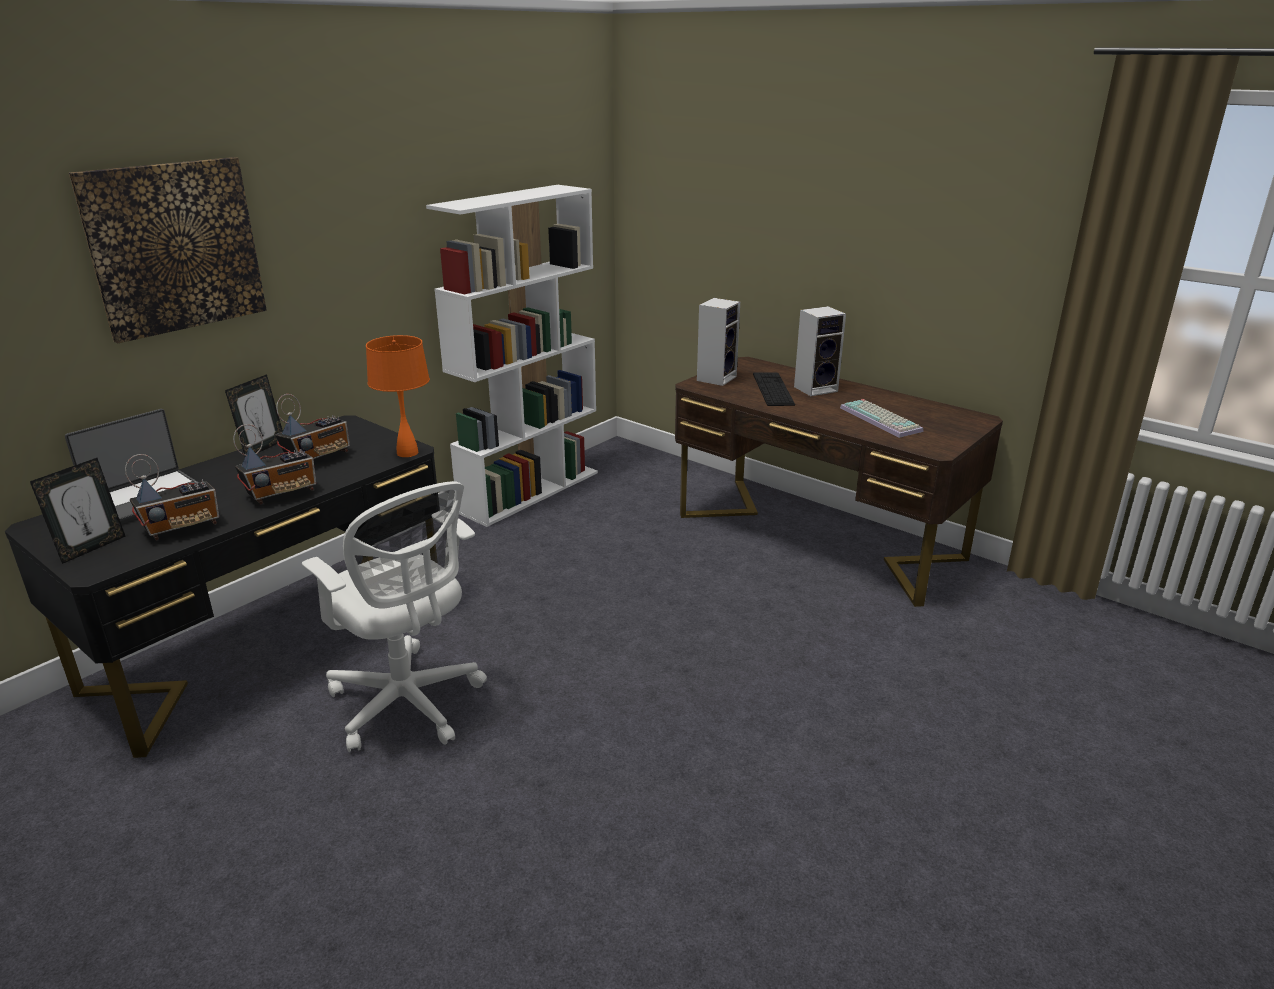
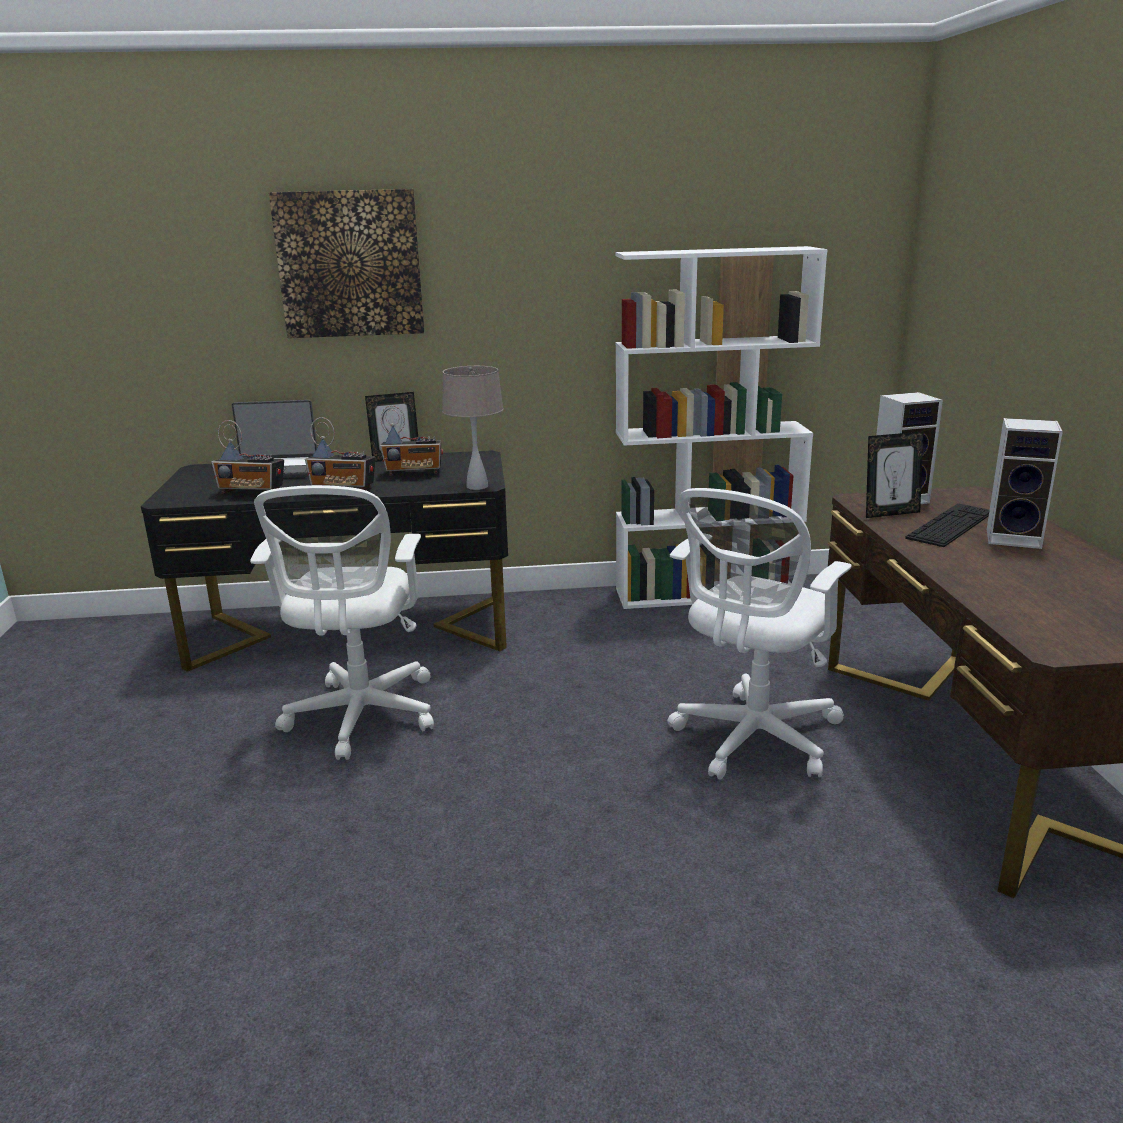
camera: 45 degrees right, 5 degrees down
picture frame [30,458,126,564] -> picture frame moved to [866,431,924,518]
orange table lamp [366,335,430,457] -> beige table lamp [442,366,504,490]
keyboard [840,399,923,438] -> none
none -> white office chair [667,488,852,780]

